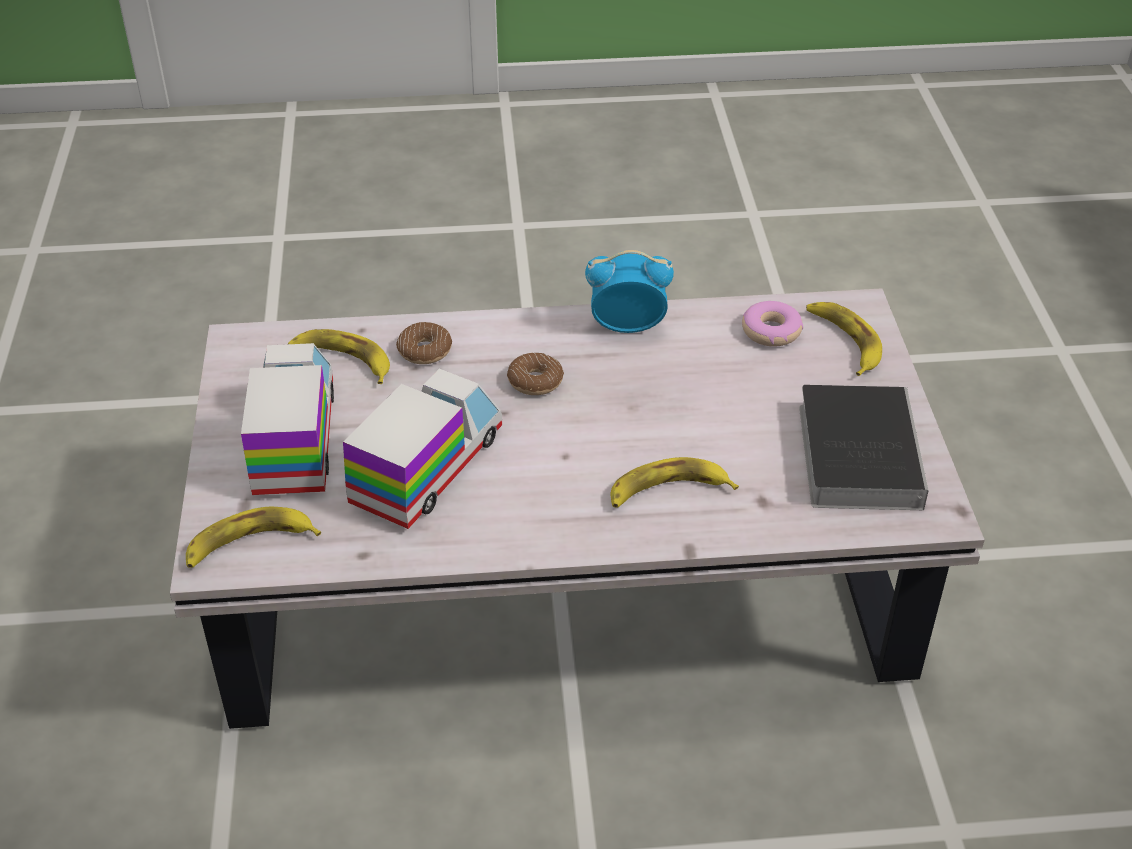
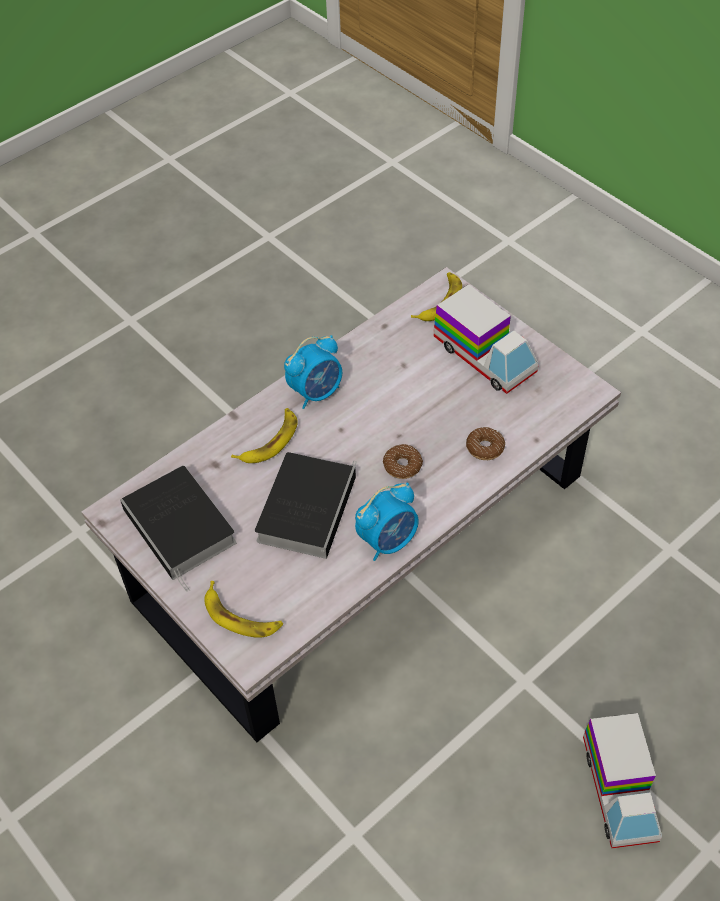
camera: 145 degrees right, 10 degrees up
banana [288,329,390,384] -> none
toy truck [343,369,502,529] -> toy truck moved to [583,713,662,849]
donut [742,301,803,347] -> none
none -> book [255,452,357,559]
none -> alarm clock [284,335,342,409]

